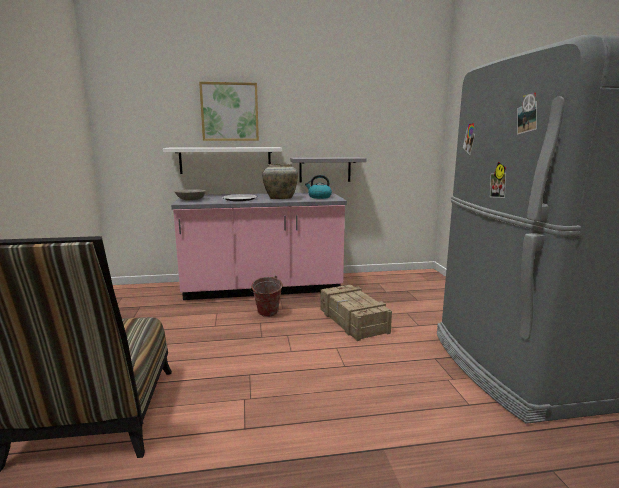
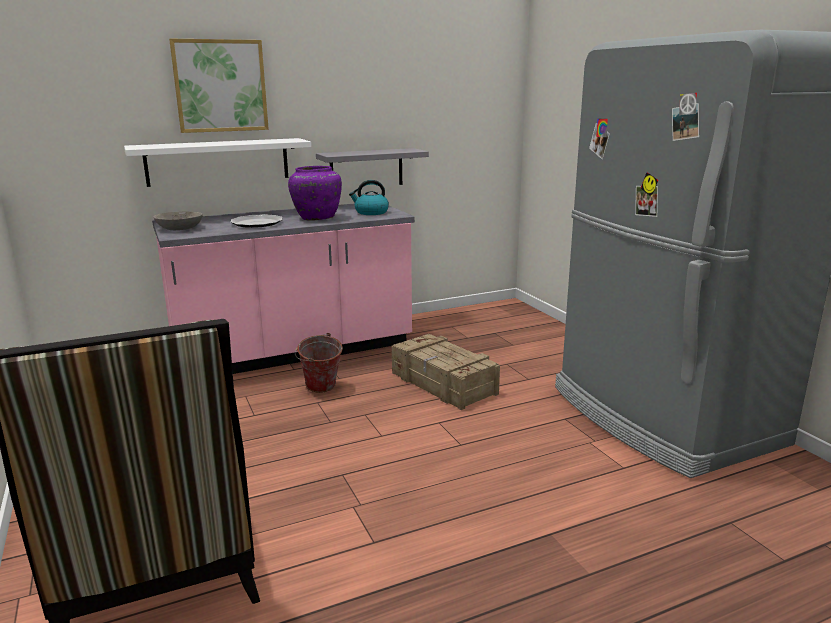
camera: 15 degrees left, 5 degrees up
beige vase [262,164,298,199] -> purple vase [288,166,342,221]

